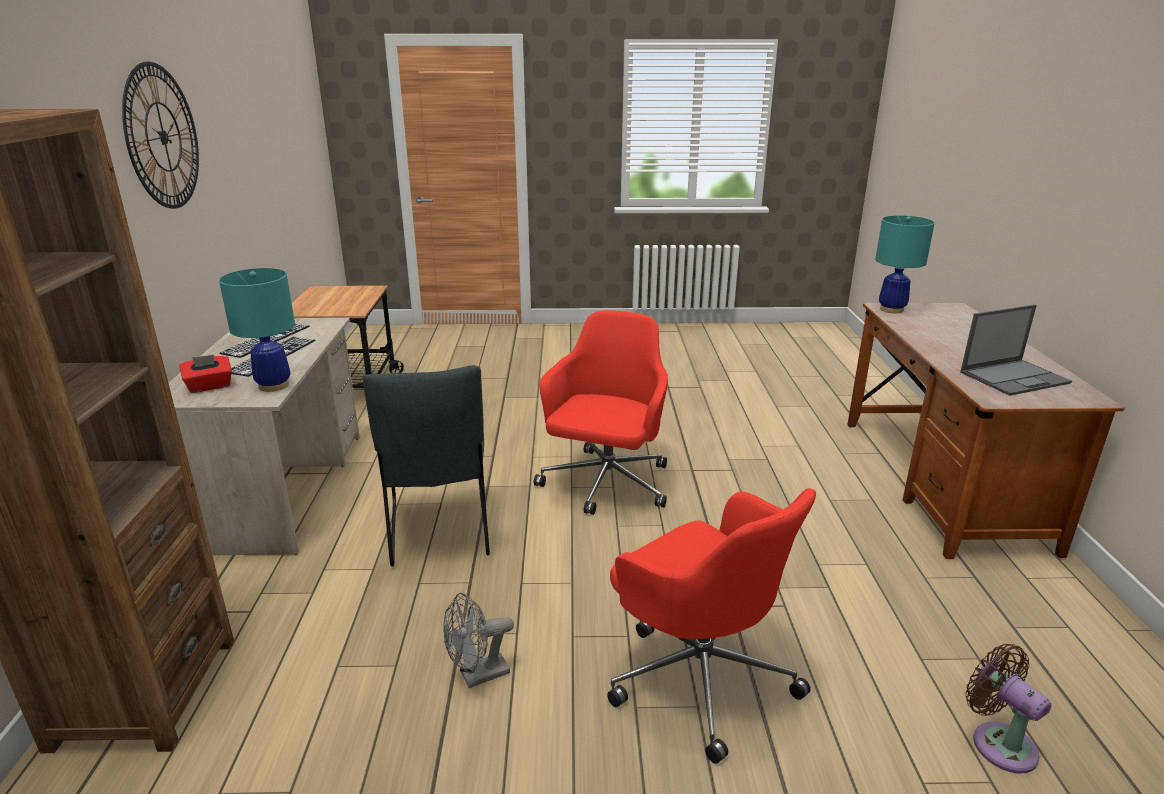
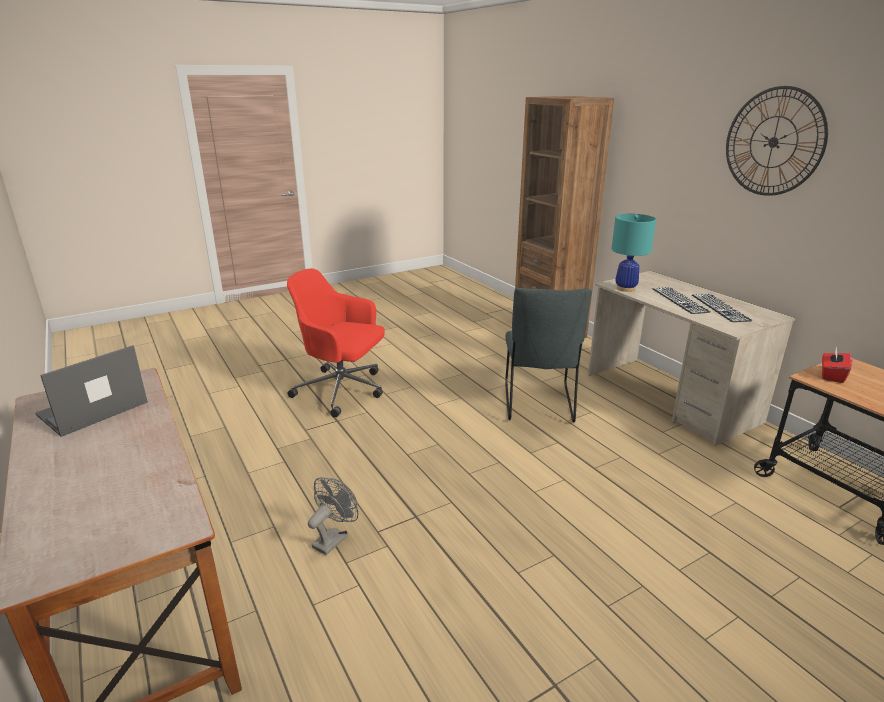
camera: 150 degrees right, 0 degrees up
red tissue box [179,355,232,393] -> red tissue box moved to [822,346,852,383]
grey chair [363,365,490,567] -> grey chair turned 135 degrees counterclockwise [505,288,592,423]
grey fan [443,593,514,688] -> grey fan moved to [308,477,358,555]
red office chair [534,310,668,515] -> none
turquoise table lamp [875,216,935,313] -> none
brown fan [965,644,1051,773] -> none

